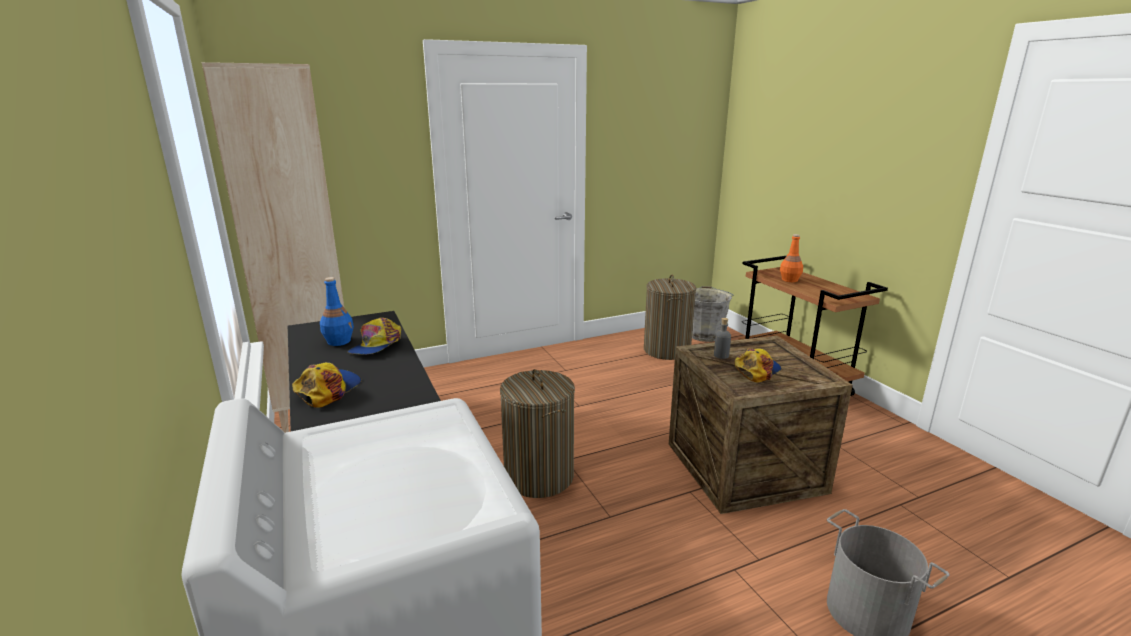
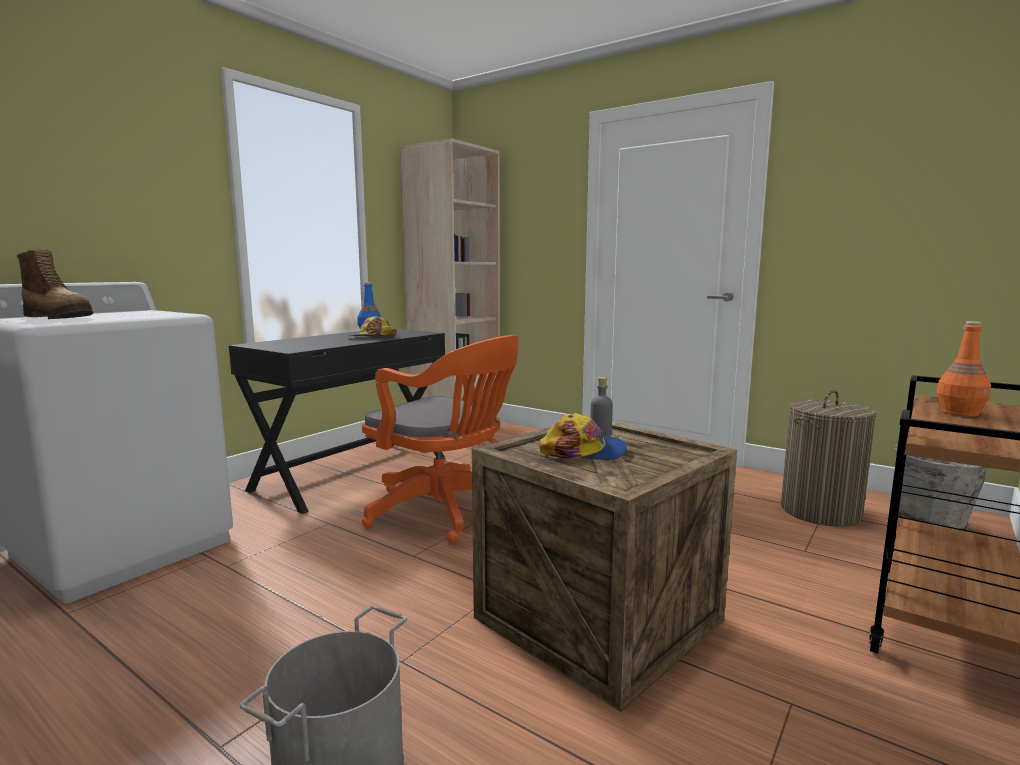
camera: 60 degrees right, 10 degrees down
cap [292,362,361,408] -> none
laundry basket [500,369,575,498] -> orange office chair [362,335,519,543]
none -> boot [17,249,93,319]

